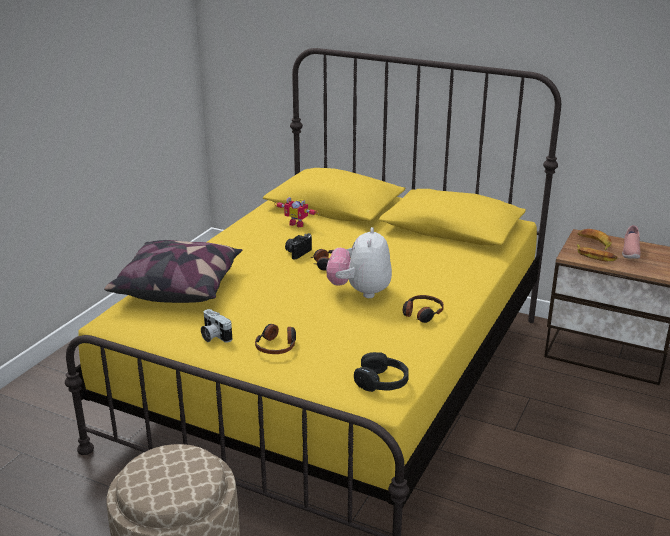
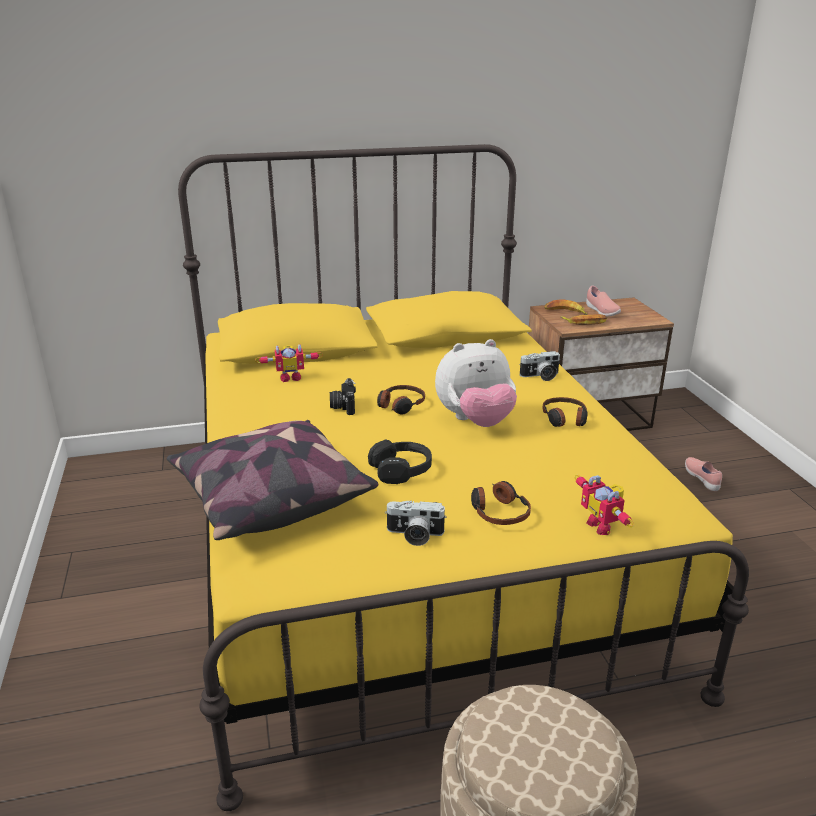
camera: 40 degrees left, 0 degrees up
plush toy [327,227,392,298] -> plush toy turned 75 degrees counterclockwise [435,339,517,427]
black headphones [354,352,409,392] -> black headphones moved to [368,439,432,484]
none -> camera [519,351,560,381]
none -> toy robot [575,475,634,535]
none -> pink shoe [685,457,722,491]

